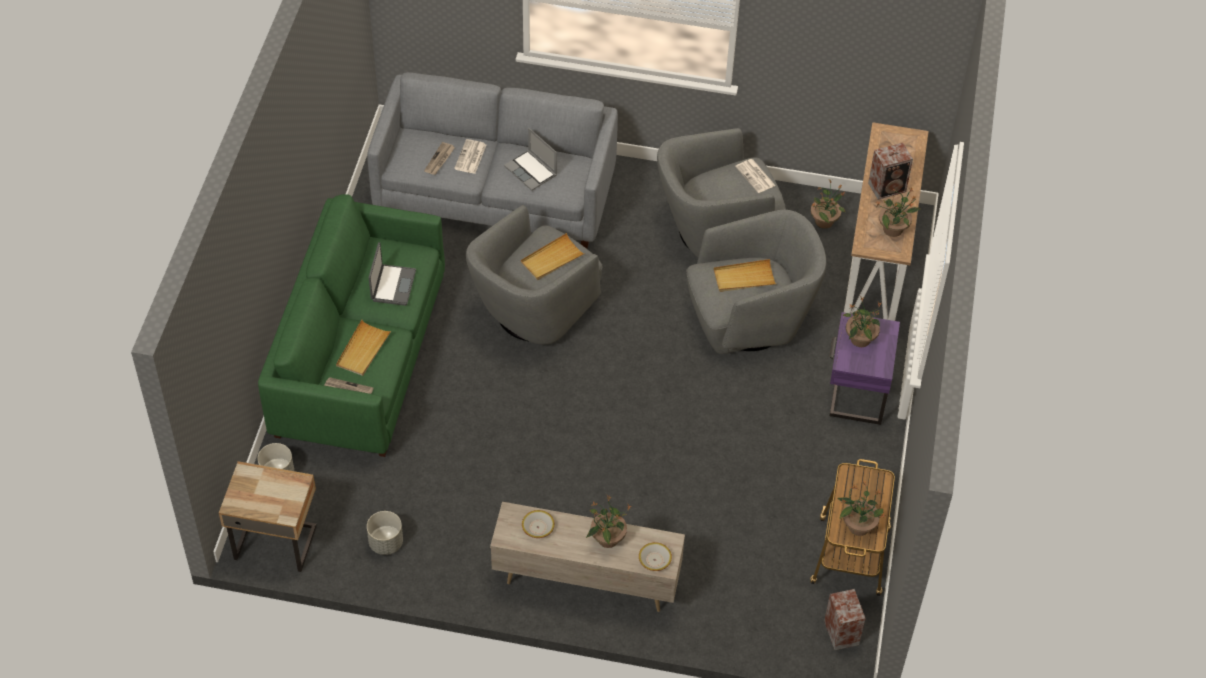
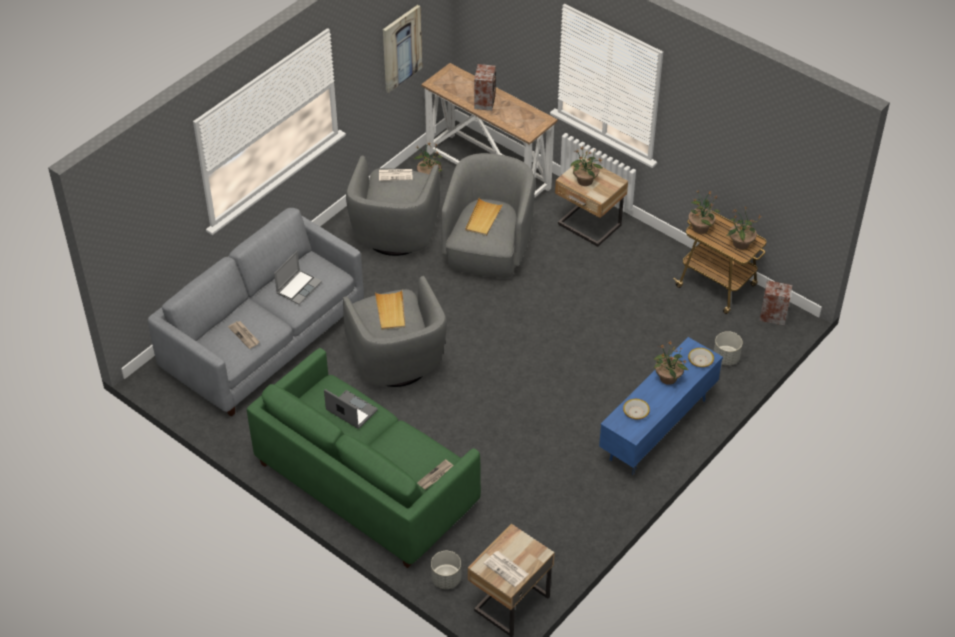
camera: 60 degrees left, 5 degrees down
beige tray [336,320,392,376] -> none
grey planter [367,511,403,555] -> grey planter moved to [714,331,743,366]
newspaper [454,139,486,174] -> newspaper moved to [484,551,529,587]
beige tv stand [490,502,685,612] -> blue tv stand [599,337,723,475]
laptop [504,128,557,191] -> laptop turned 45 degrees counterclockwise [274,251,322,305]
purple nightstand [829,312,900,425] -> beige nightstand [555,157,628,247]
potted plant [877,187,922,237] -> potted plant moved to [688,191,720,234]
none -> picture [383,5,422,93]

